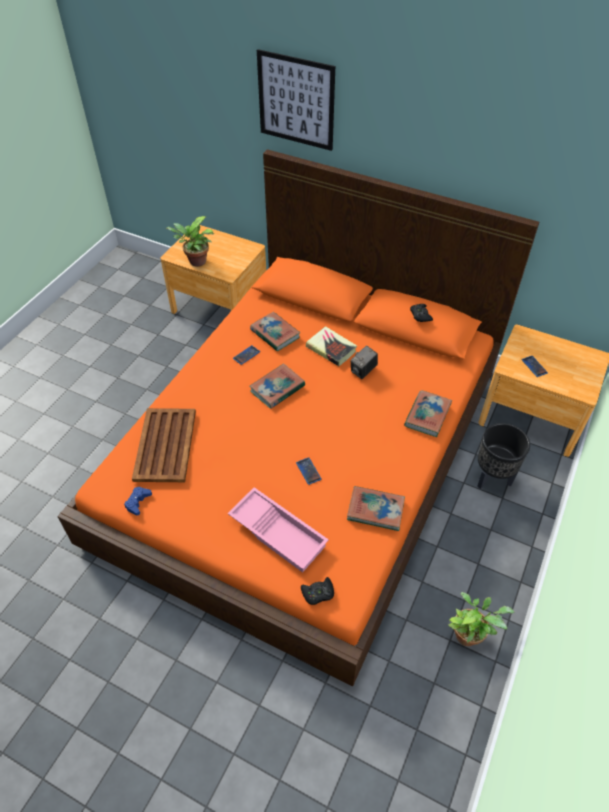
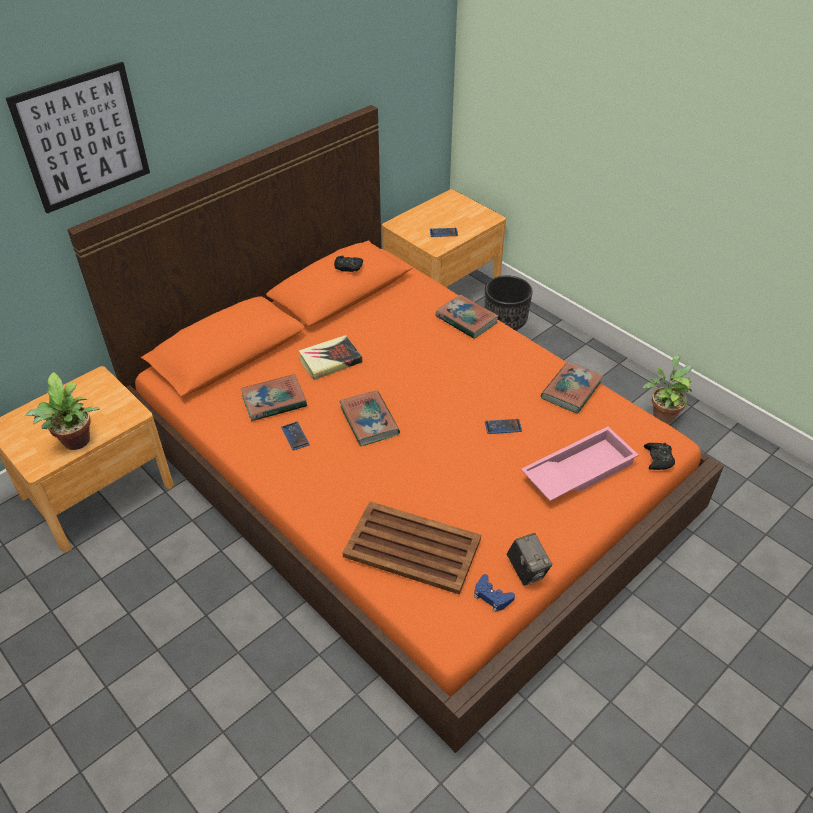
camera: 70 degrees left, 5 degrees down
camera [351,345,378,379] -> camera moved to [507,533,552,586]

